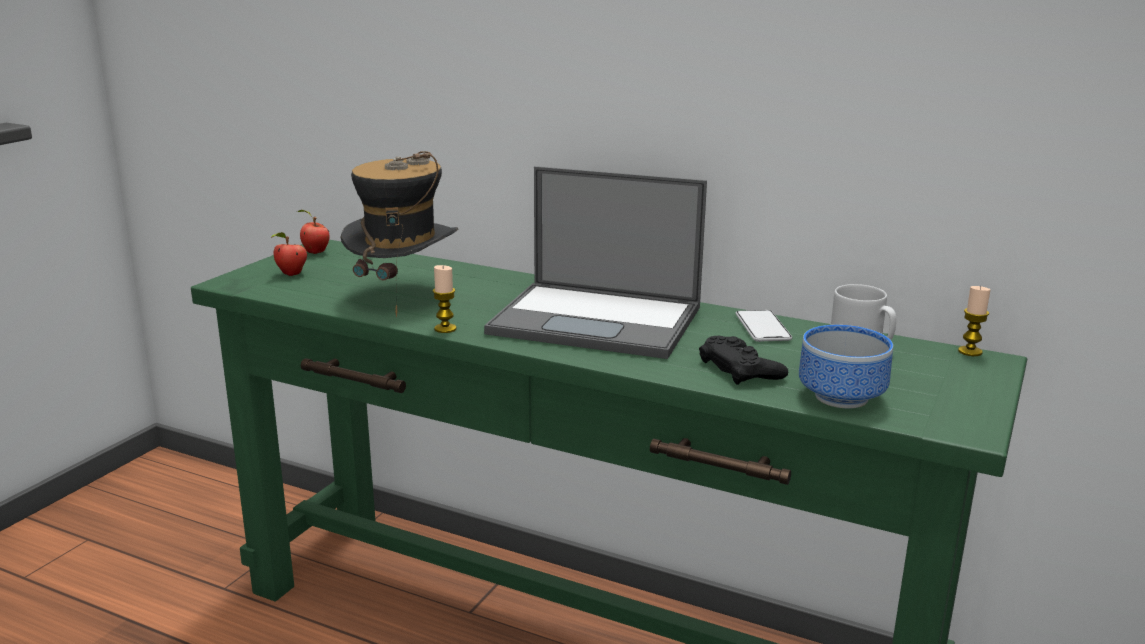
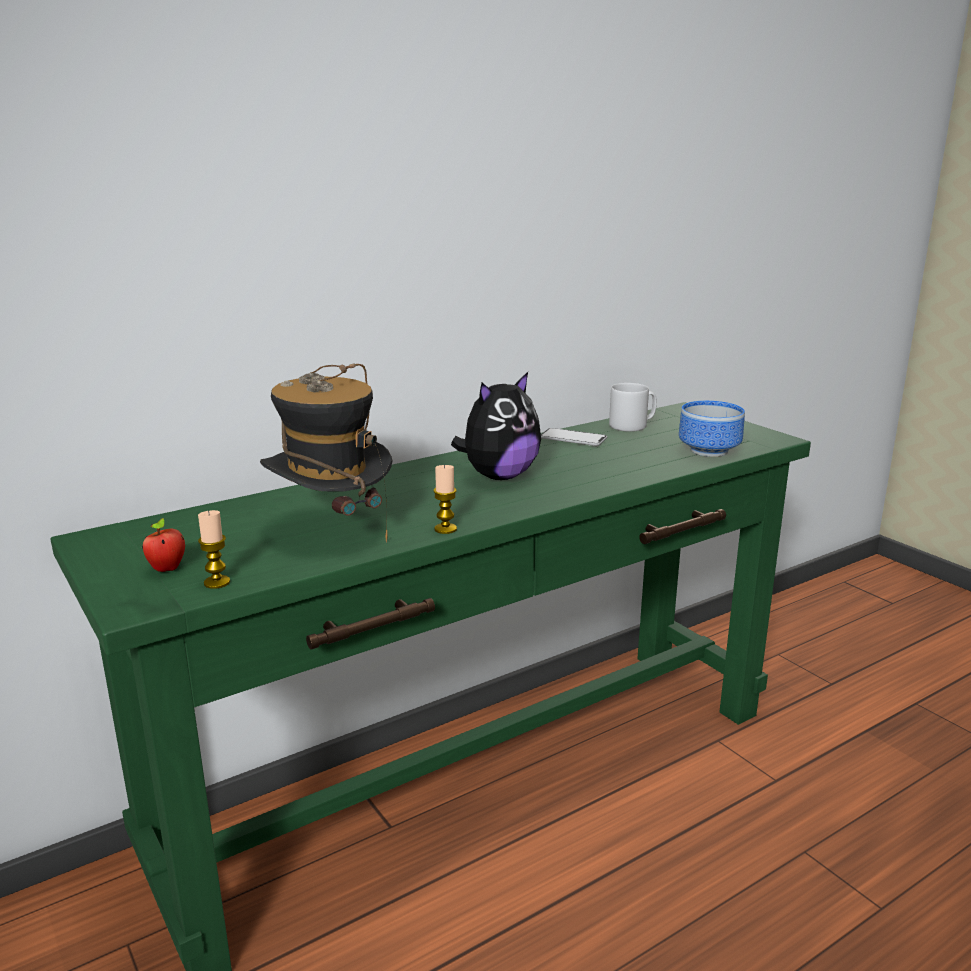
camera: 60 degrees left, 0 degrees up
apple [297,210,330,254] -> none
laptop [484,166,707,359] -> plush toy [451,372,541,480]
black game controller [699,336,788,385] -> none
candle [958,286,990,356] -> candle moved to [198,510,230,589]

